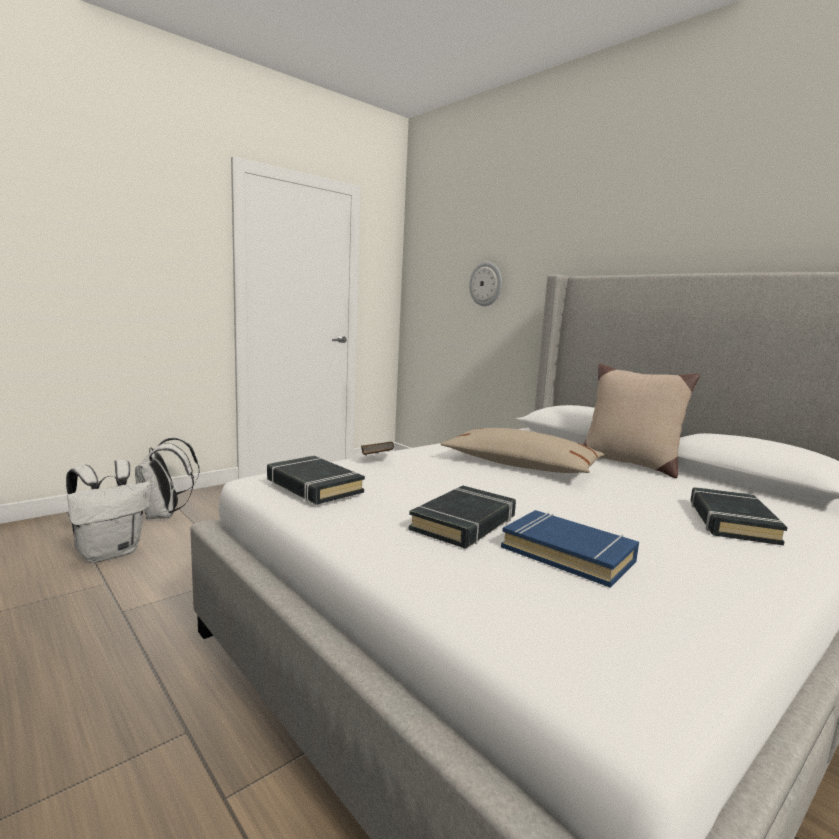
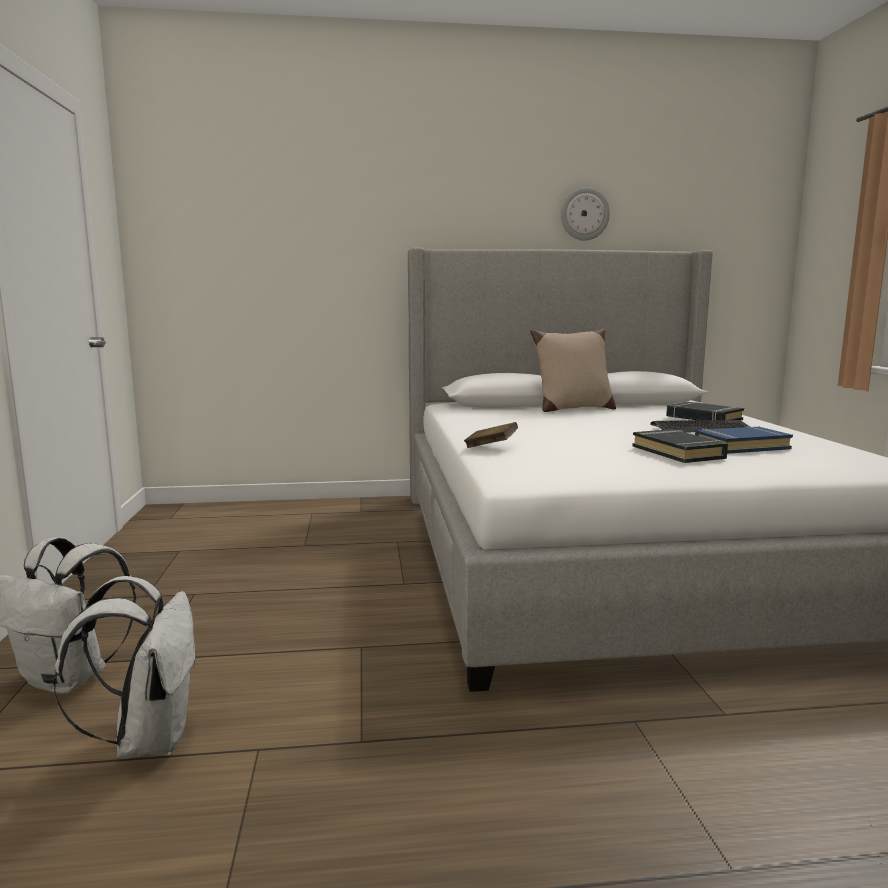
camera: 55 degrees left, 0 degrees up
black book [267,456,365,505] -> none
beige pillow [440,428,605,473] -> none
wall clock [469,262,502,306] -> wall clock moved to [561,187,610,240]
none -> keyboard [650,420,750,432]

